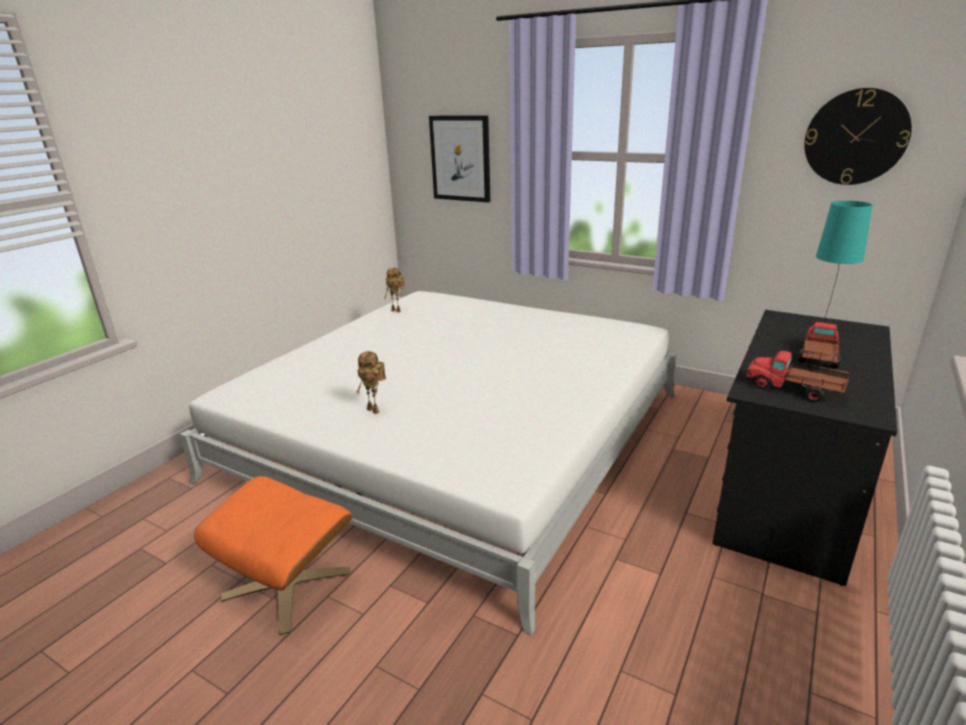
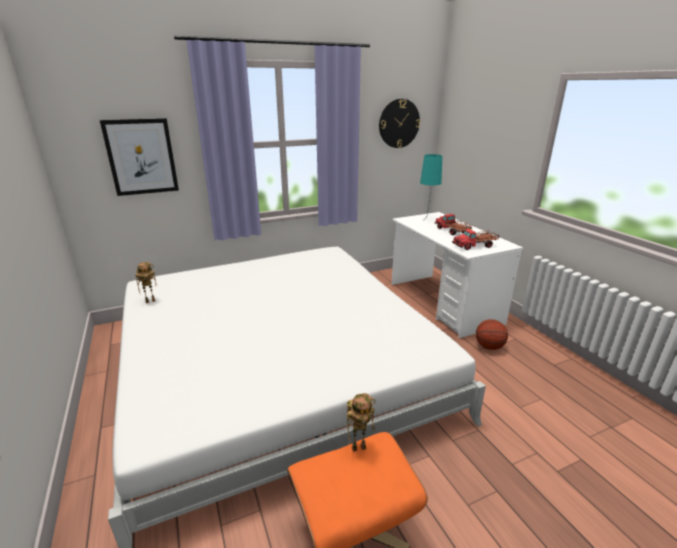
camera: 55 degrees left, 0 degrees up
toy robot [356,351,386,414] -> toy robot moved to [347,393,375,452]
black desk [712,310,897,586] -> white desk [392,212,524,338]
none -> basketball [476,319,508,350]

